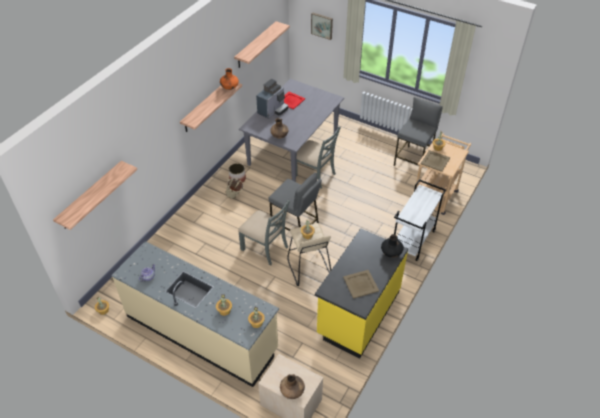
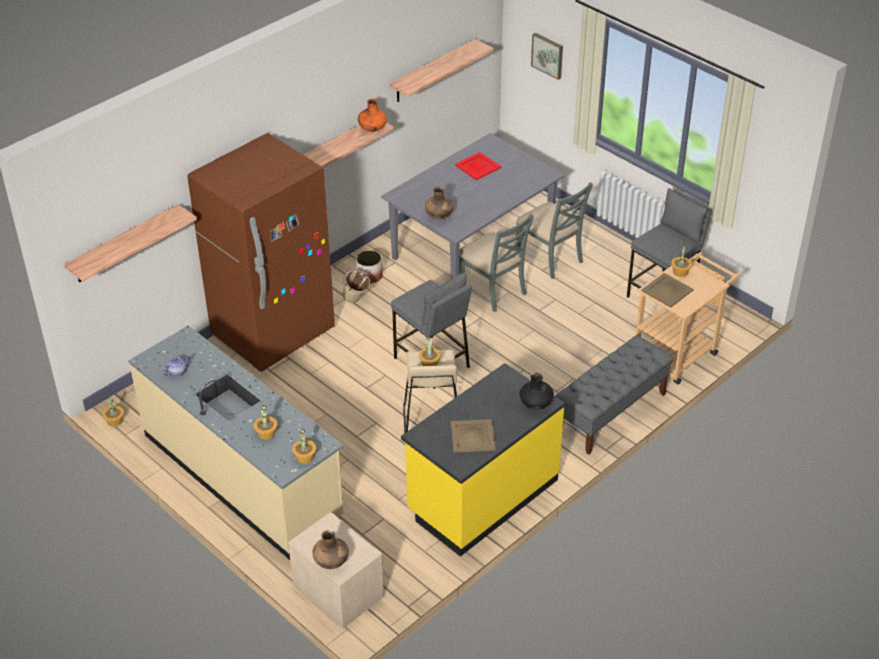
camera: 15 degrees right, 5 degrees down
grey chair [238,200,290,266] -> grey chair moved to [516,182,593,279]
coffee machine [256,79,288,119] -> none
white cart [394,179,446,261] -> grey bench [555,335,673,455]
none -> brown fridge [187,133,335,372]

